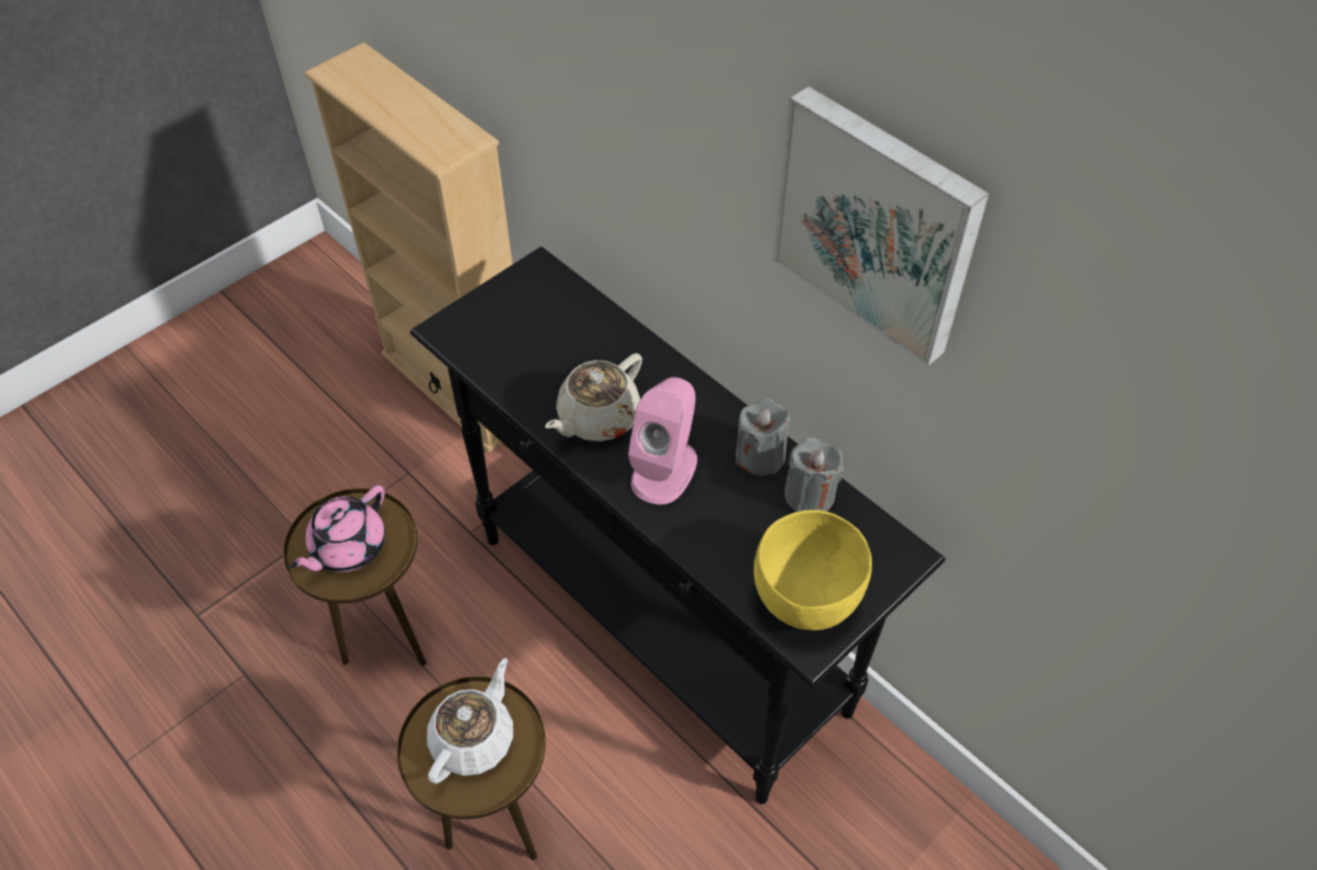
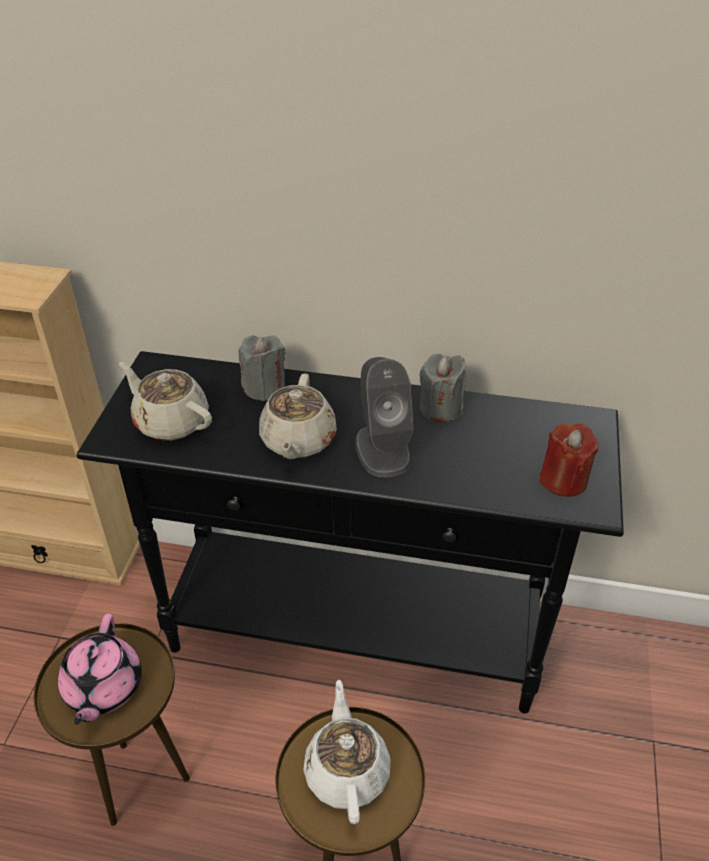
camera: 35 degrees left, 10 degrees down
pink speaker [628,377,697,505] -> grey speaker [355,357,414,477]
yellow bowl [754,510,872,630] -> red candle [539,423,599,497]
picture [773,86,989,366] -> none
grey candle [784,438,844,512] -> grey candle moved to [238,335,285,401]
none -> beige teapot [119,362,212,440]

